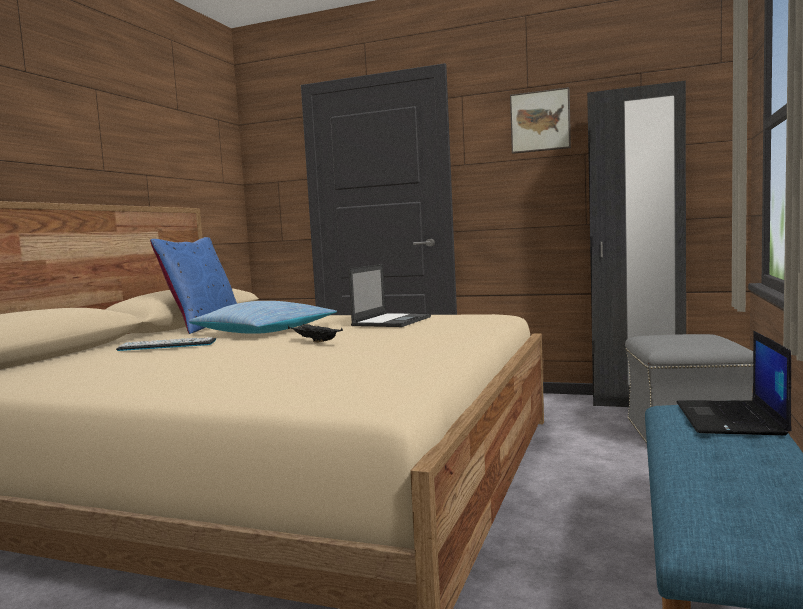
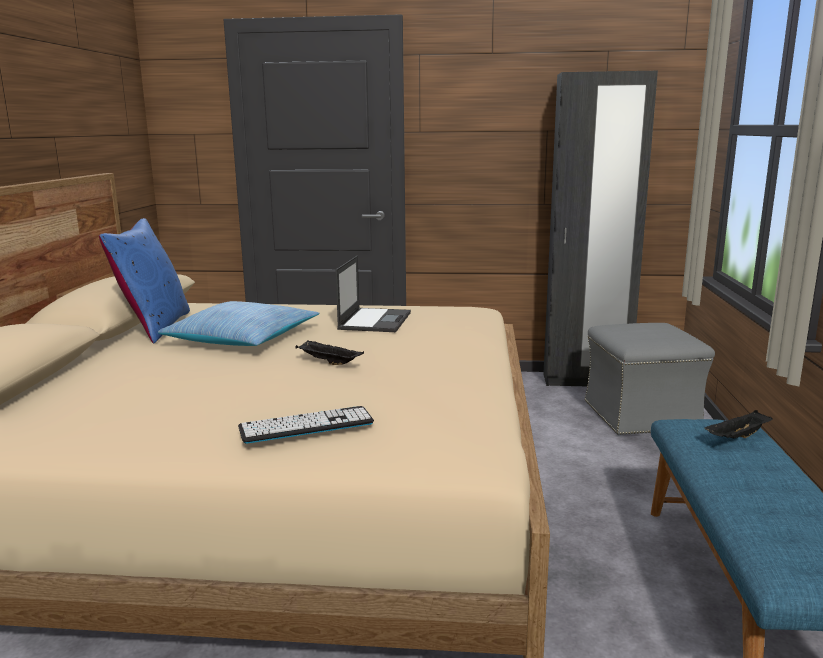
camera: 15 degrees left, 10 degrees up
keyboard [116,337,216,351] -> keyboard moved to [238,406,374,444]
picture [510,87,571,154] -> none
laptop [677,331,791,435] -> black tray [704,410,772,438]

